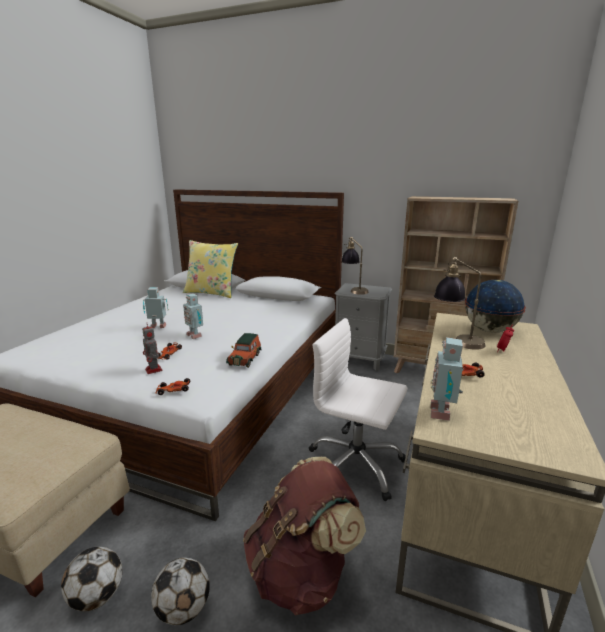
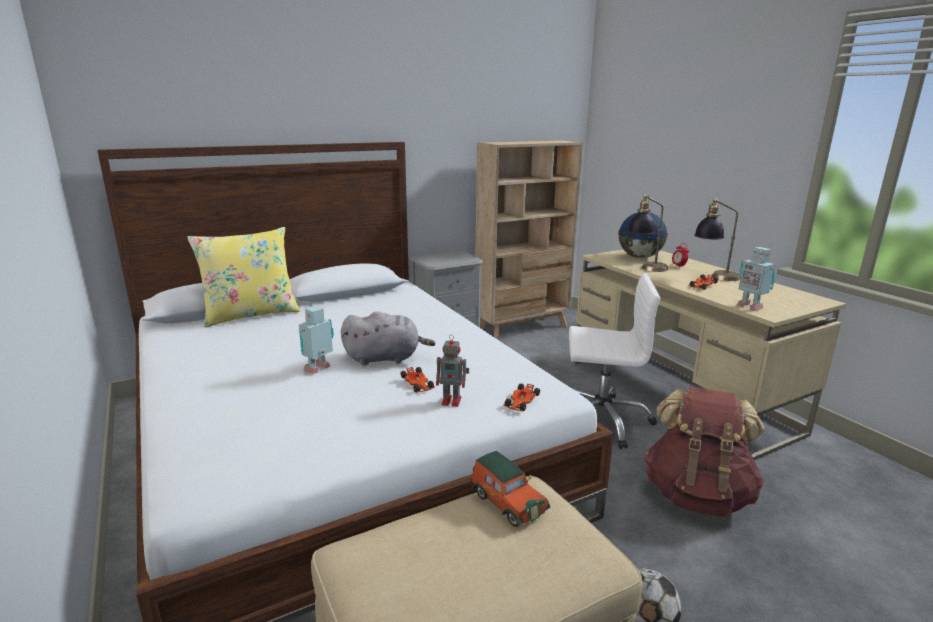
camera: 50 degrees left, 0 degrees up
football [151,558,210,625] -> none
toy robot [183,294,203,339] -> grey plush toy [341,311,435,365]
toy car [226,333,262,368] -> toy car moved to [471,451,550,527]
white office chair [309,318,407,501] -> white office chair turned 150 degrees counterclockwise [569,273,660,449]
table lamp [341,237,369,295] -> table lamp moved to [694,198,741,281]

